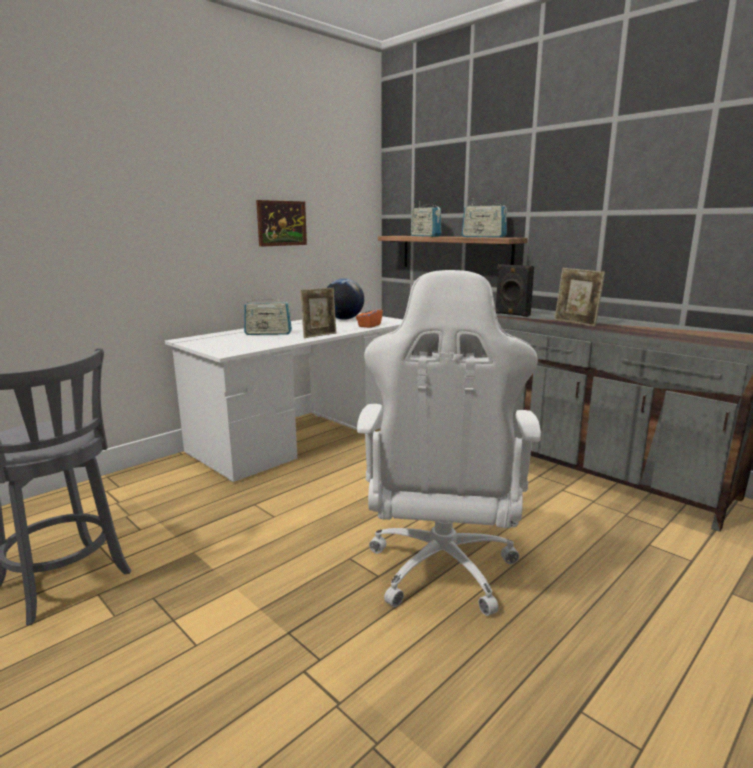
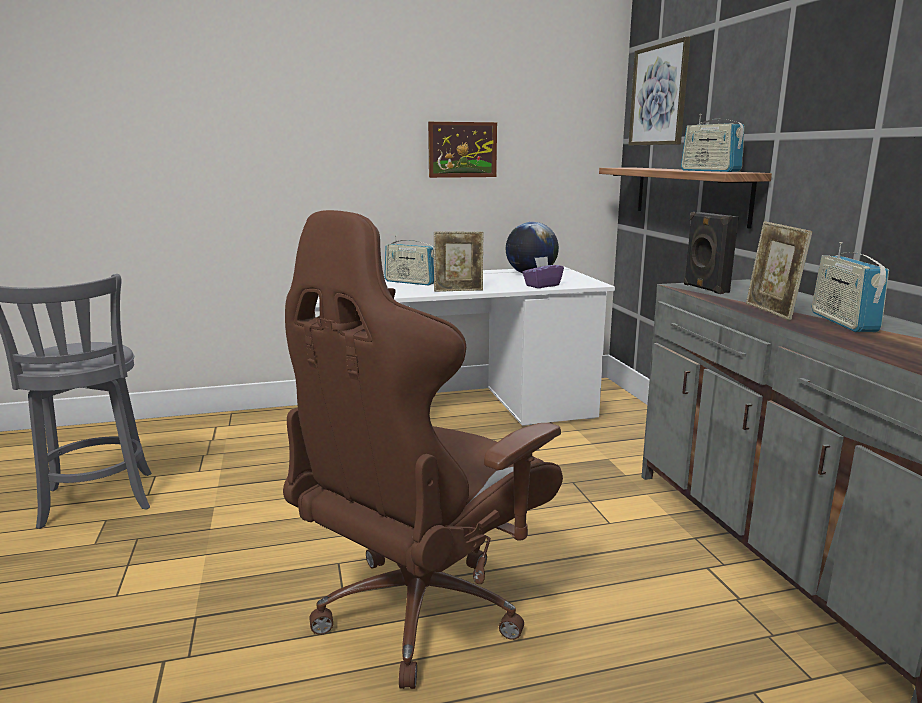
camera: 30 degrees right, 0 degrees up
orange tissue box [356,304,383,328] -> purple tissue box [522,257,564,288]
white office chair [357,270,541,616] -> brown office chair [283,210,563,689]
radio [411,201,441,237] -> radio moved to [812,242,889,332]
none -> picture [628,37,690,145]

